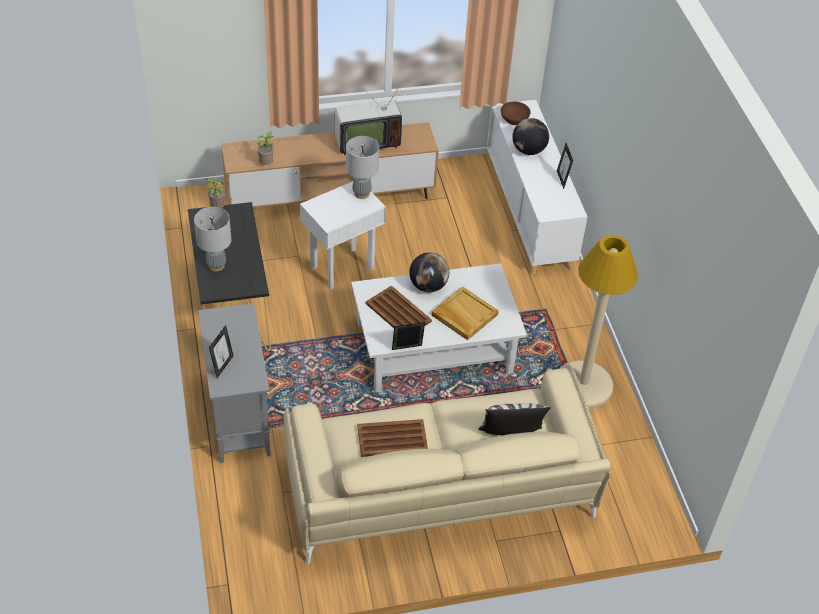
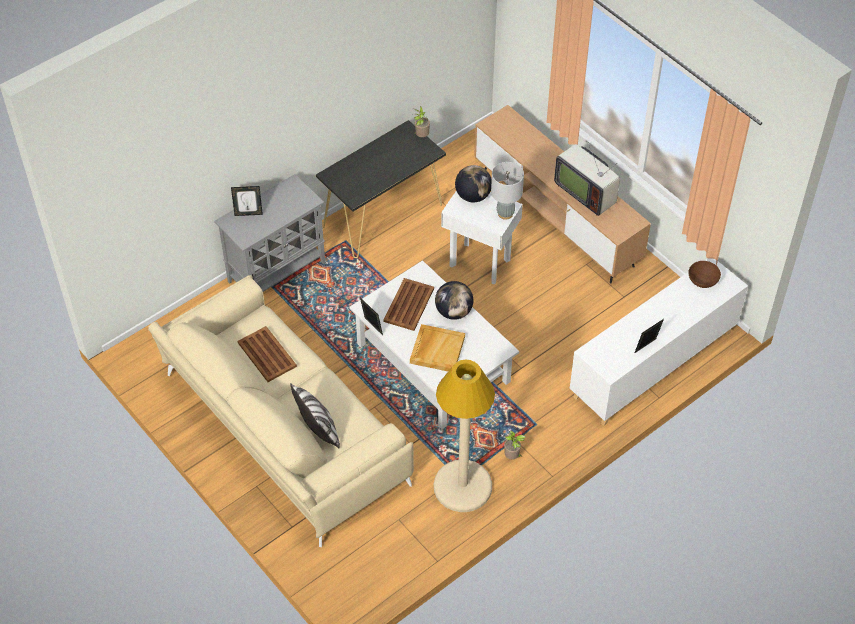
camera: 65 degrees right, 5 degrees up
grey table lamp [194,207,231,272] -> none
potted plant [257,131,274,165] -> potted plant moved to [504,430,526,460]
globe [513,118,549,155] -> globe moved to [455,165,492,203]

